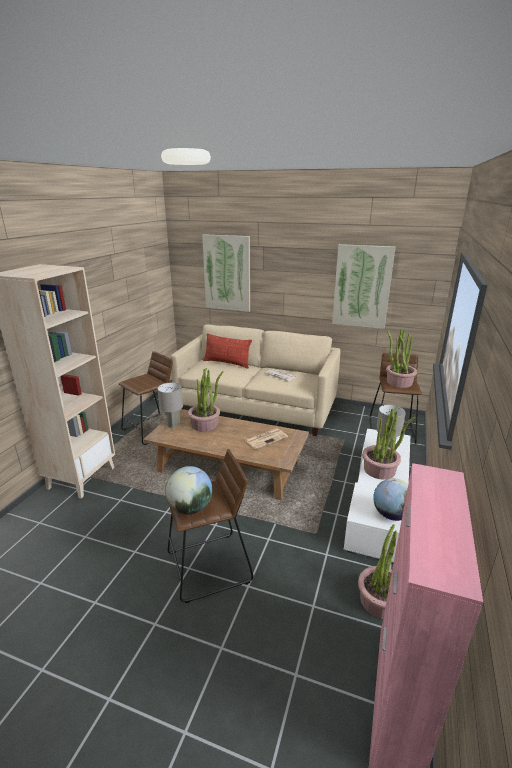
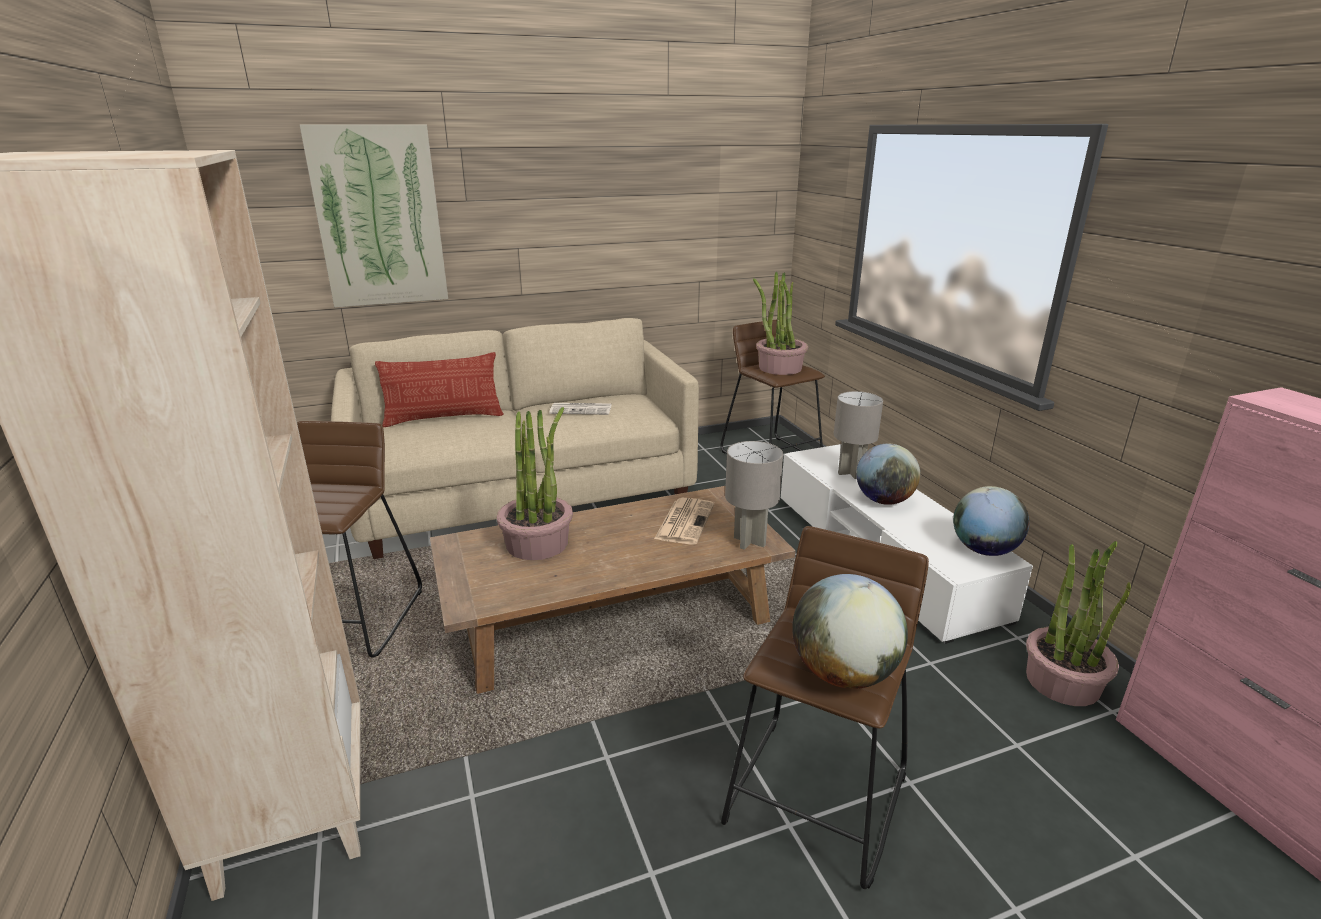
camera: 40 degrees left, 0 degrees up
grey table lamp [157,383,183,430] -> grey table lamp moved to [725,441,783,550]
picture [332,244,395,329] -> none
potted plant [362,408,415,480] -> globe [856,444,920,505]

